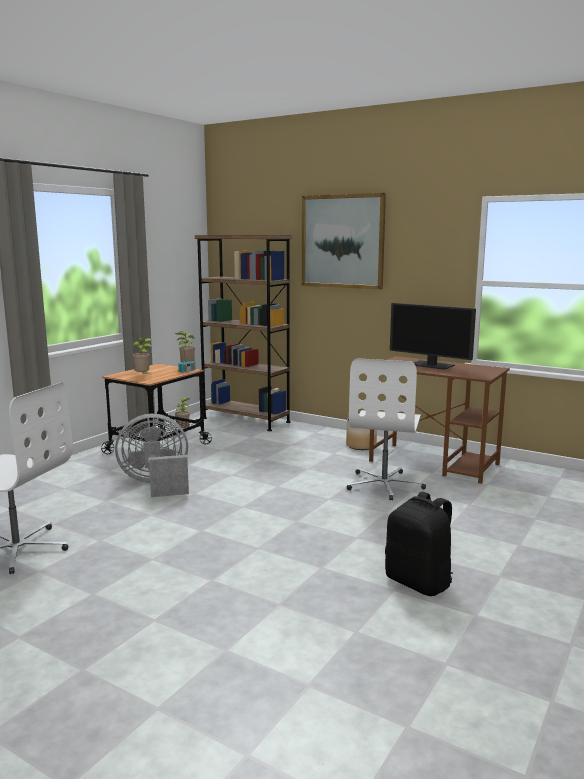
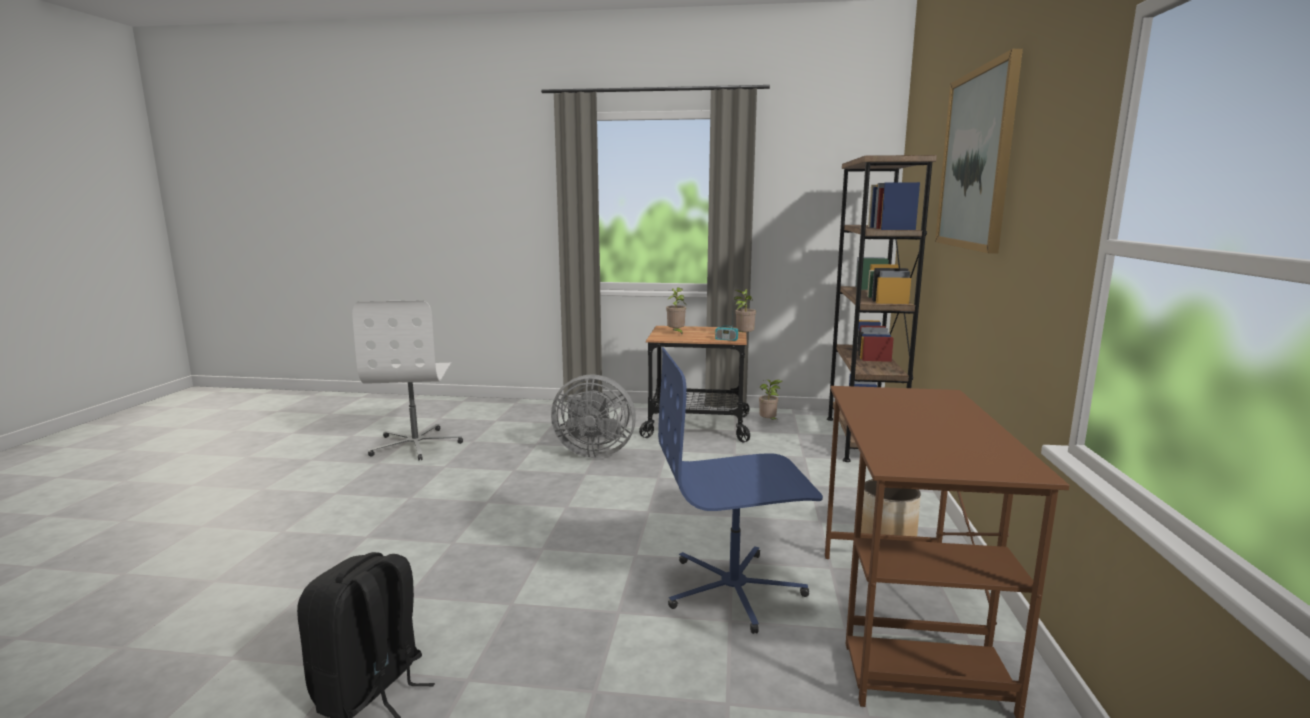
camera: 65 degrees right, 0 degrees up
grey fan [115,414,189,497] -> grey fan turned 135 degrees clockwise [551,374,636,458]
white office chair [347,358,426,501] -> blue office chair [658,347,823,634]
monitor [390,303,476,370] -> none

